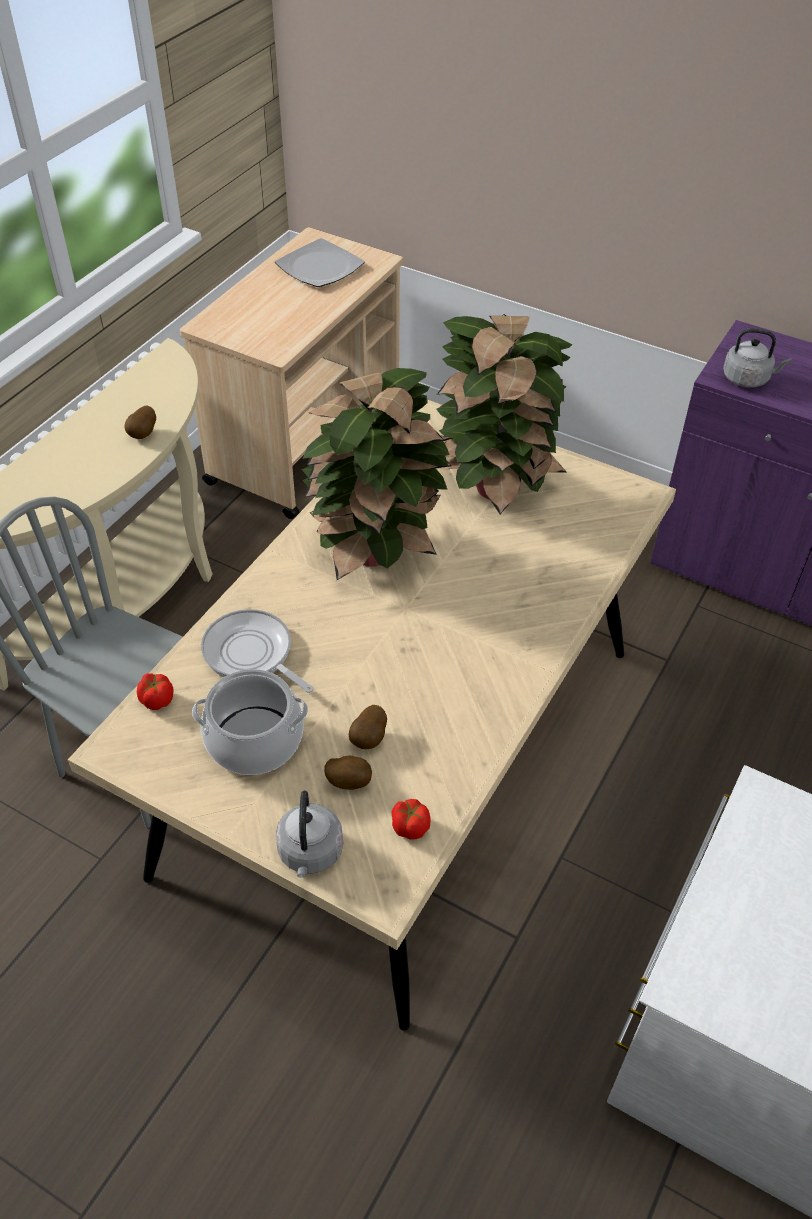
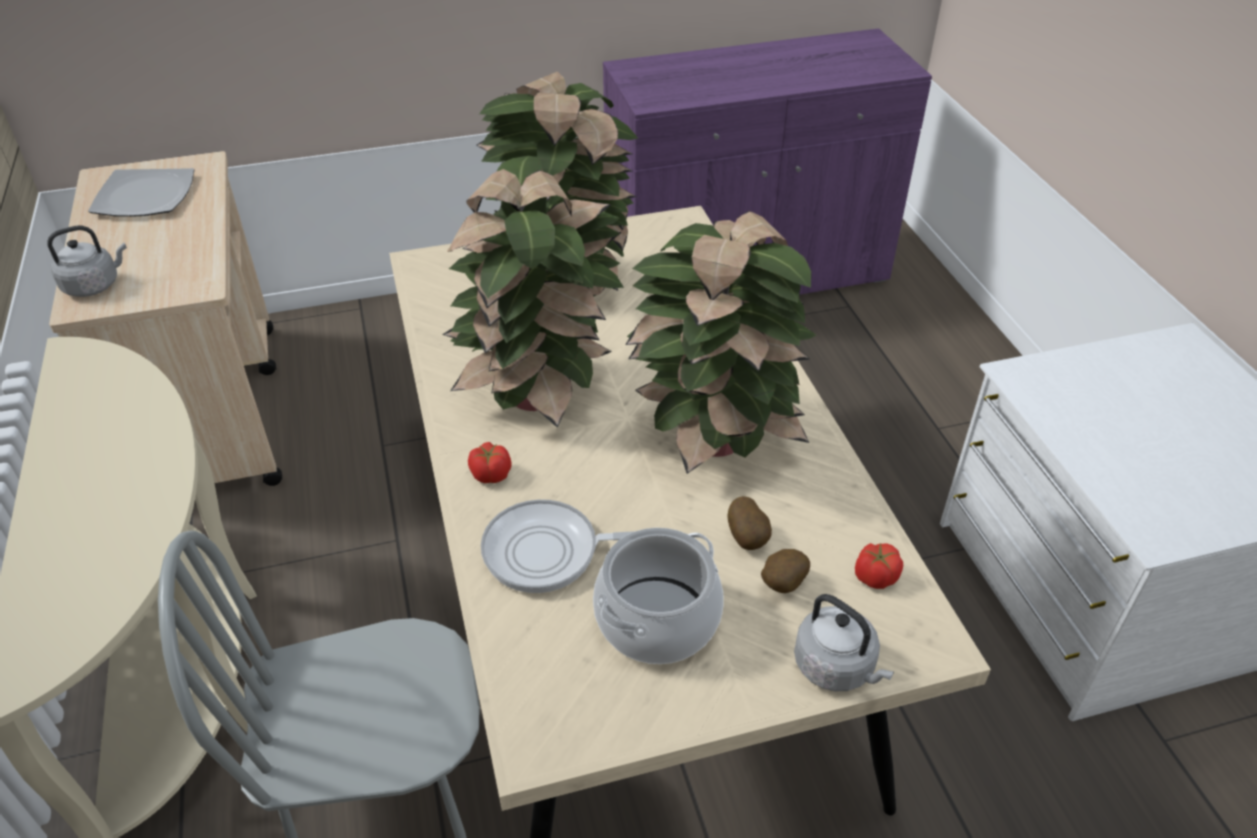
camera: 45 degrees left, 5 degrees down
potato [125,406,156,439] -> none
tomato [137,673,174,710] -> tomato moved to [468,442,511,483]
grey kettle [723,328,792,388] -> grey kettle moved to [47,225,127,297]
none -> potted plant [625,211,816,474]

